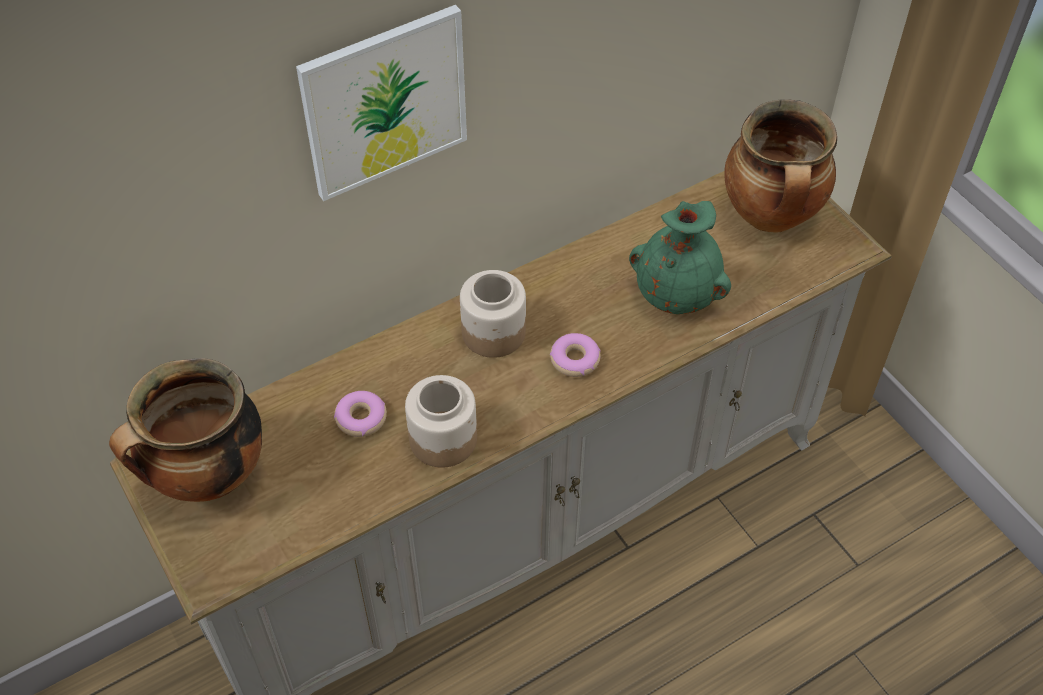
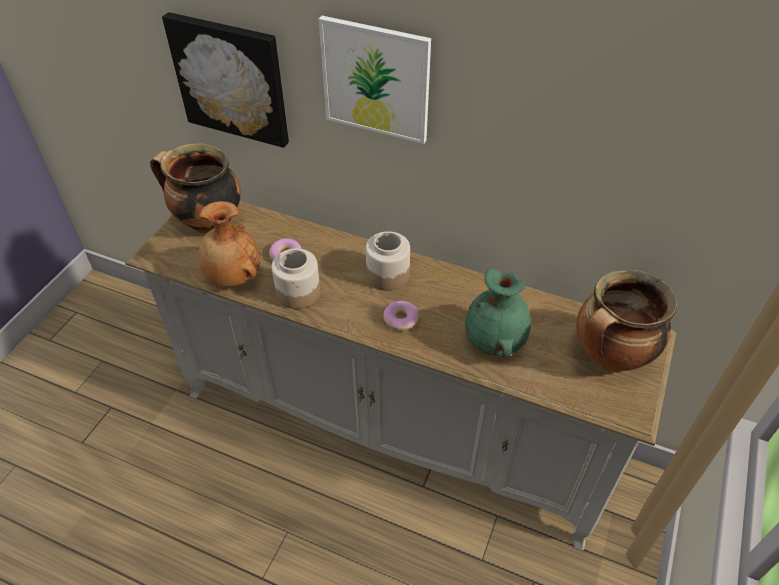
camera: 55 degrees right, 5 degrees down
none -> picture [162,12,289,148]
none -> brown vase [198,201,260,287]

